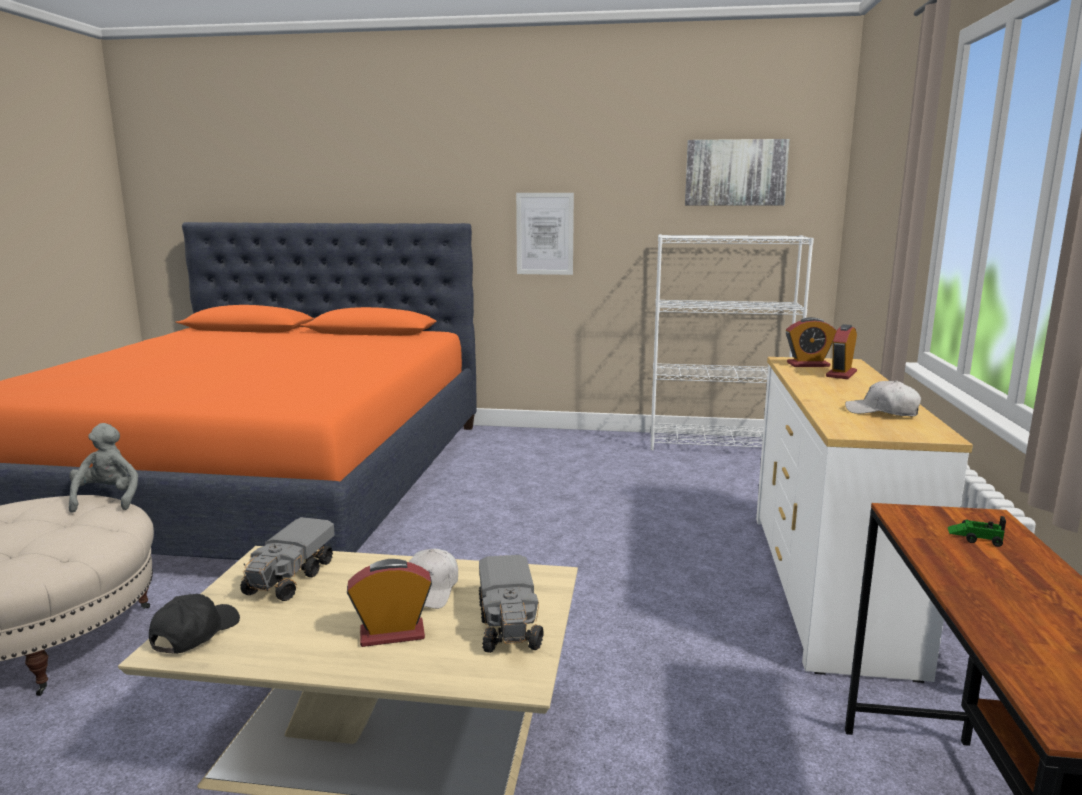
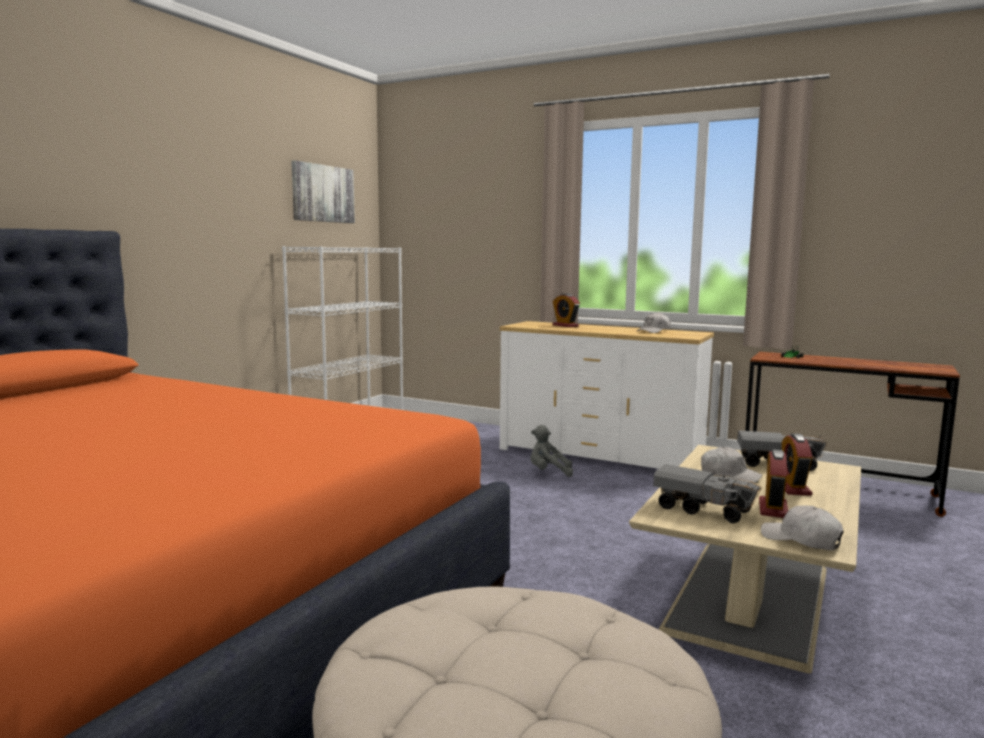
camera: 70 degrees left, 5 degrees down
grey plush toy [69,423,138,513] -> grey plush toy moved to [530,425,573,477]
black cap [149,594,240,654] -> white cap [761,506,843,550]
picture [516,193,574,275] -> none
alarm clock [786,317,837,367] -> alarm clock moved to [759,449,788,518]

